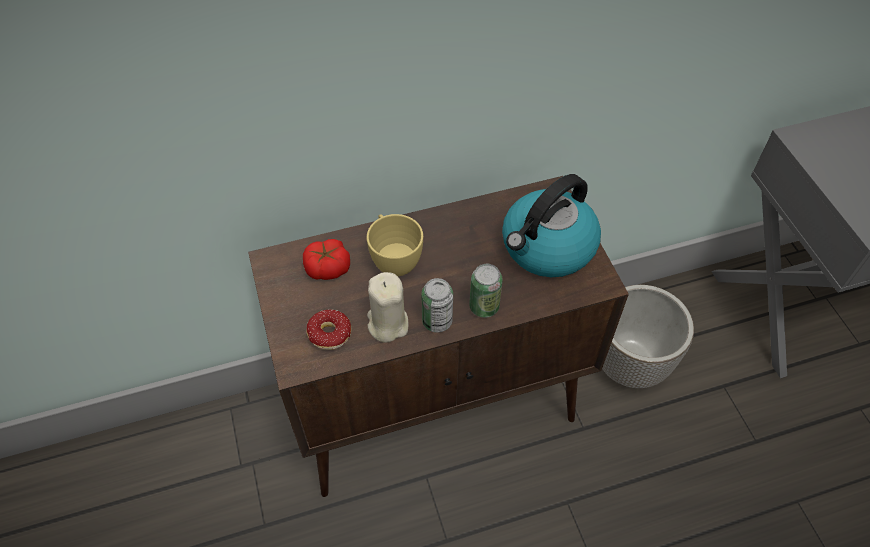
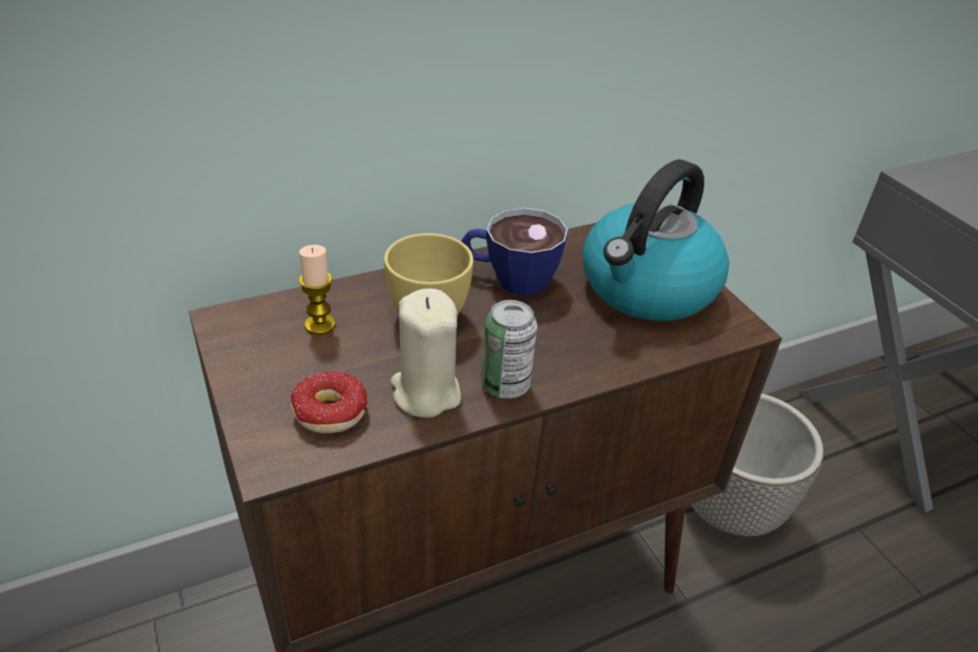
camera: 10 degrees left, 15 degrees down
tomato [303,239,350,280] -> candle [299,245,336,335]
can [469,264,503,318] -> none
none -> cup [461,208,568,296]

